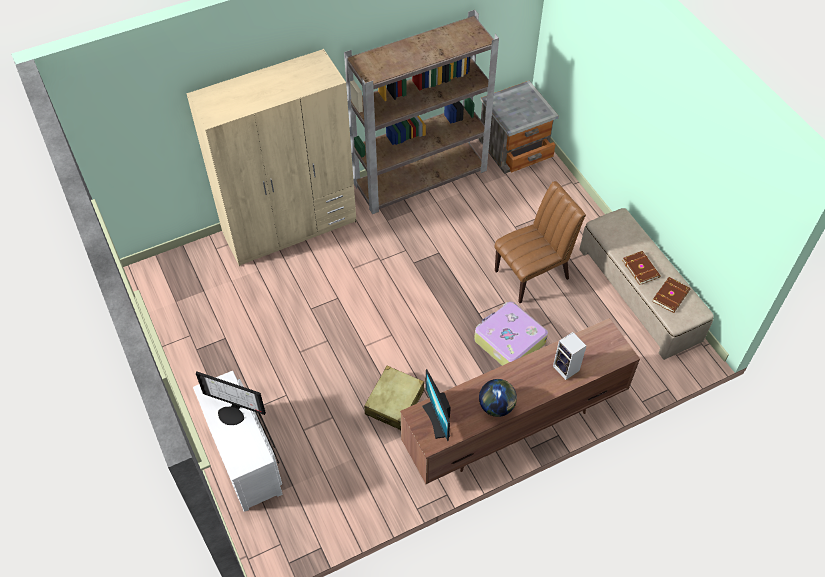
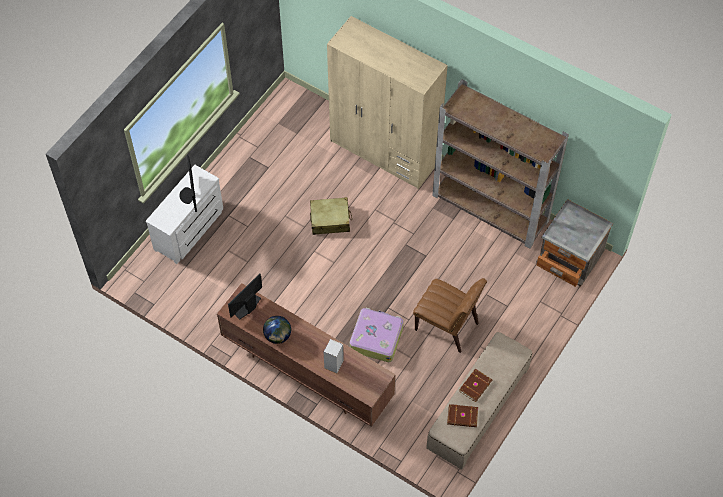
camera: 60 degrees right, 5 degrees up
beige suitcase [364,366,424,430] -> beige suitcase moved to [310,197,352,235]

